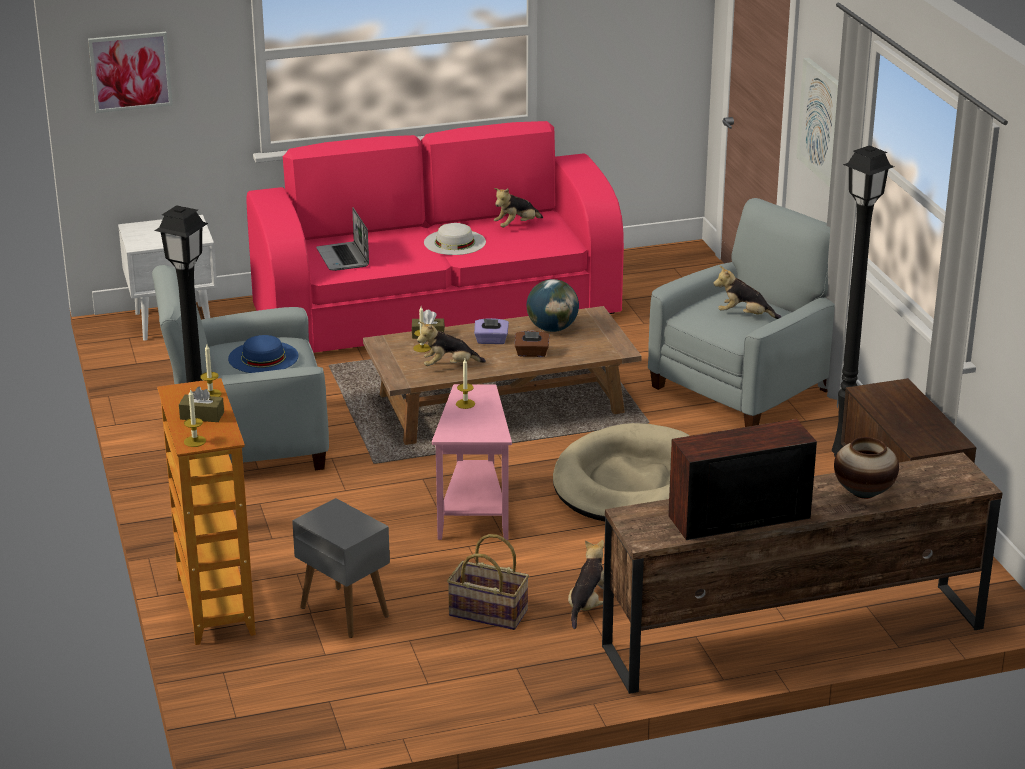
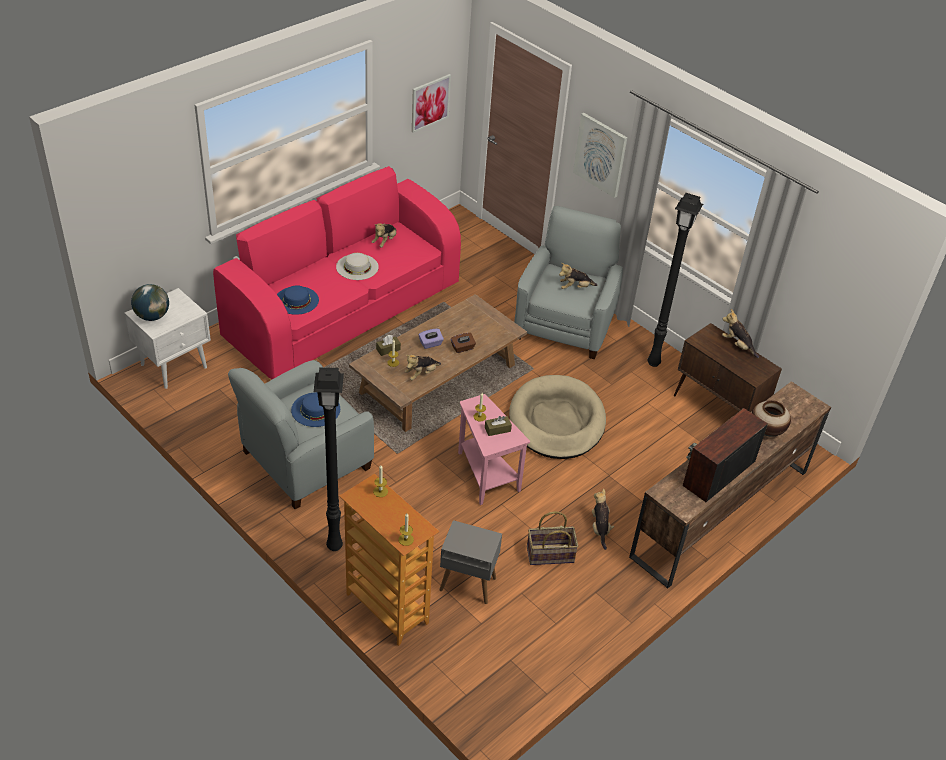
camera: 30 degrees left, 15 degrees up
picture [88,32,173,113] -> picture moved to [412,74,451,133]
brown tissue box [179,387,224,422] -> brown tissue box moved to [485,416,512,436]
laptop [316,207,369,271] -> blue hat [277,285,319,315]
globe [526,279,579,332] -> globe moved to [131,284,169,321]
none -> plush toy [722,309,759,358]

